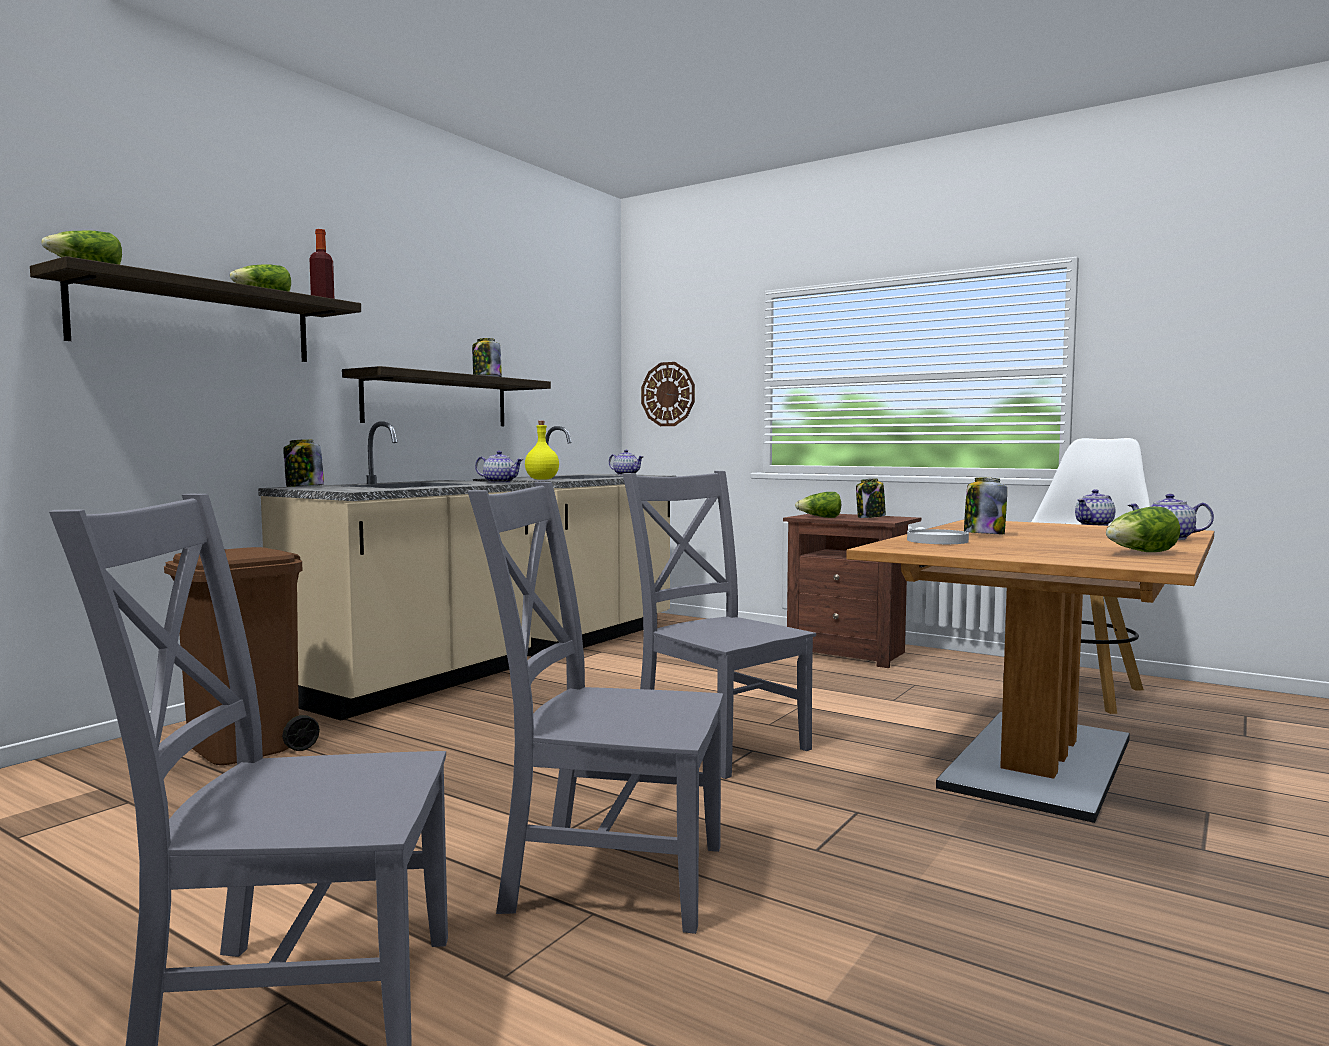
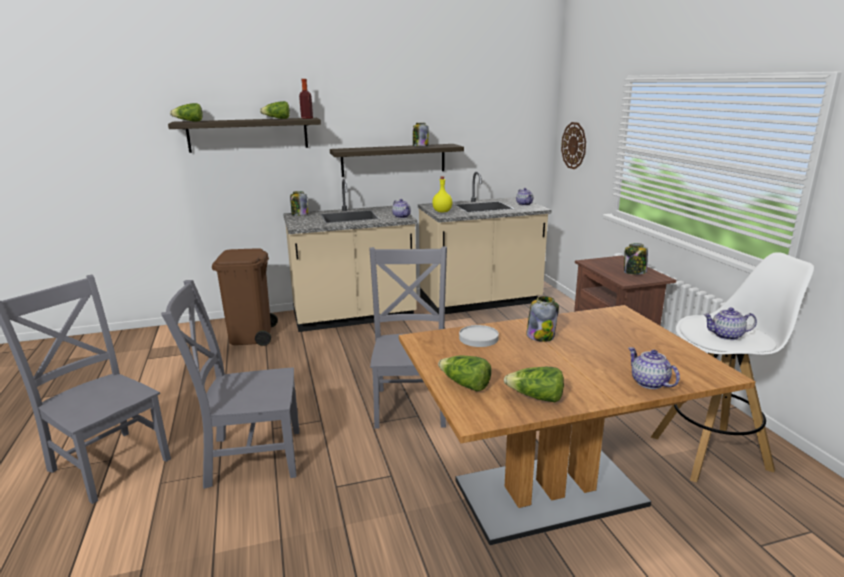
camera: 40 degrees right, 15 degrees up
grey chair [468,482,723,934] -> grey chair turned 60 degrees counterclockwise [161,280,299,489]
lettuce [795,492,841,518] -> lettuce moved to [438,355,492,392]

